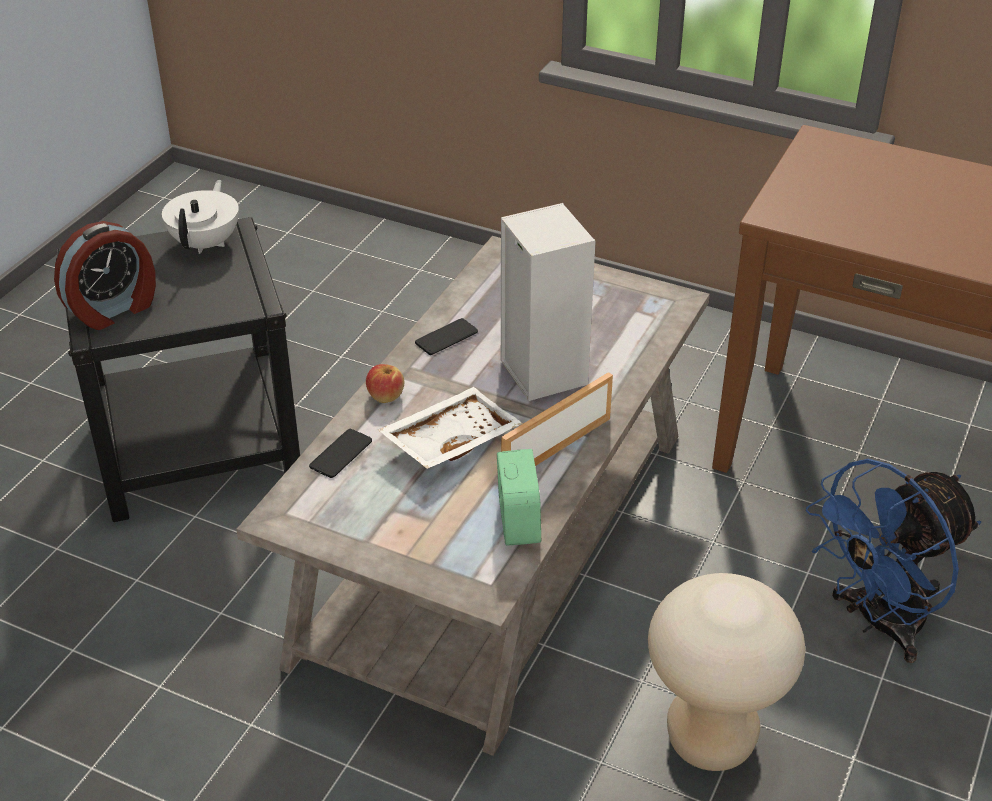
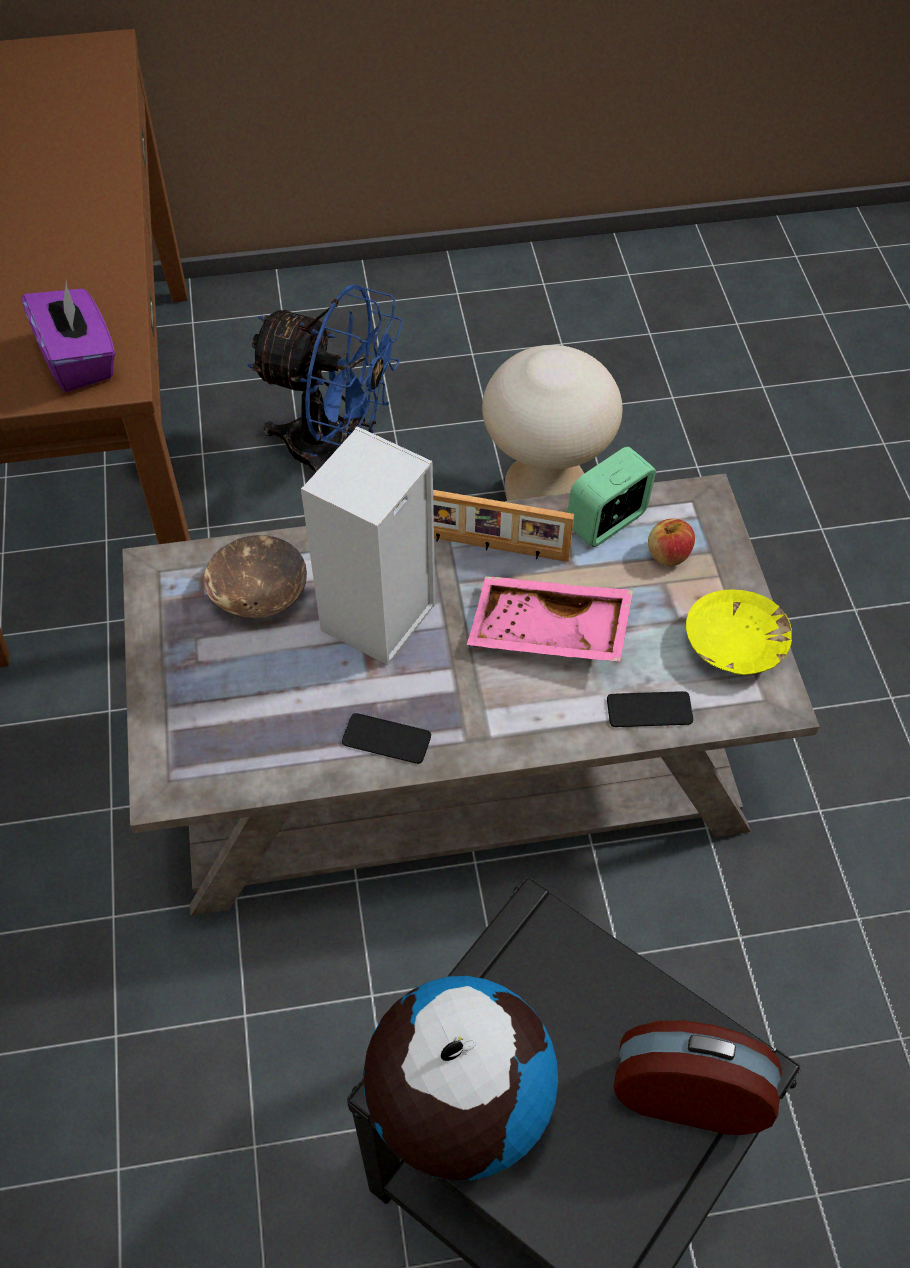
camera: 125 degrees left, 15 degrees up
white teapot [162,180,239,254] -> globe [363,976,558,1181]
apple [366,364,404,403] -> apple moved to [648,519,695,566]
white tray [378,387,523,469] -> pink tray [467,576,633,662]
none -> purple tissue box [22,282,115,392]
none -> brown bowl [204,535,307,619]
none -> yellow bowl [686,589,792,675]

